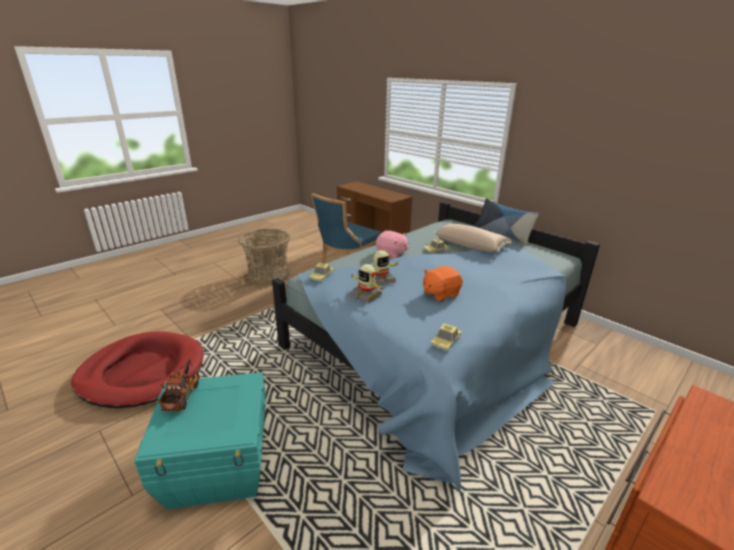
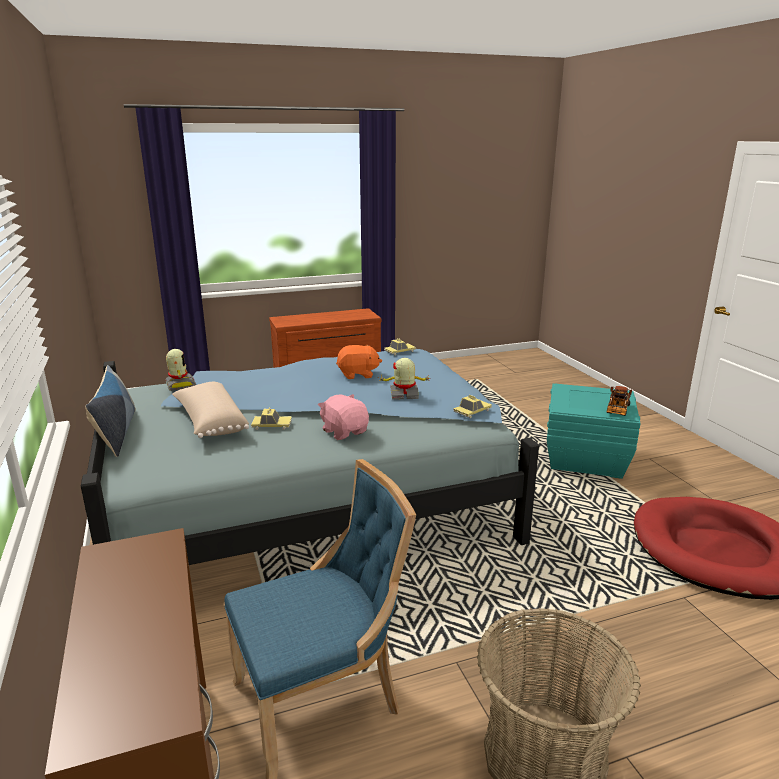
camera: 155 degrees left, 5 degrees down
toy robot [349,264,384,303] -> toy robot moved to [166,349,196,391]

